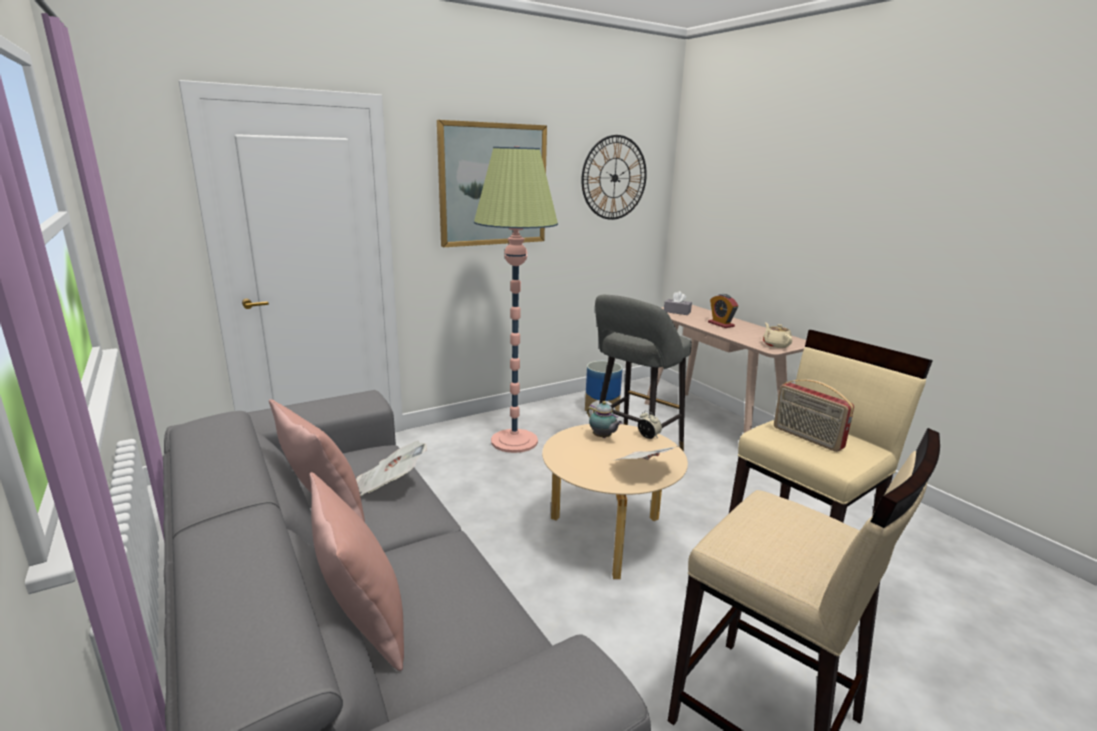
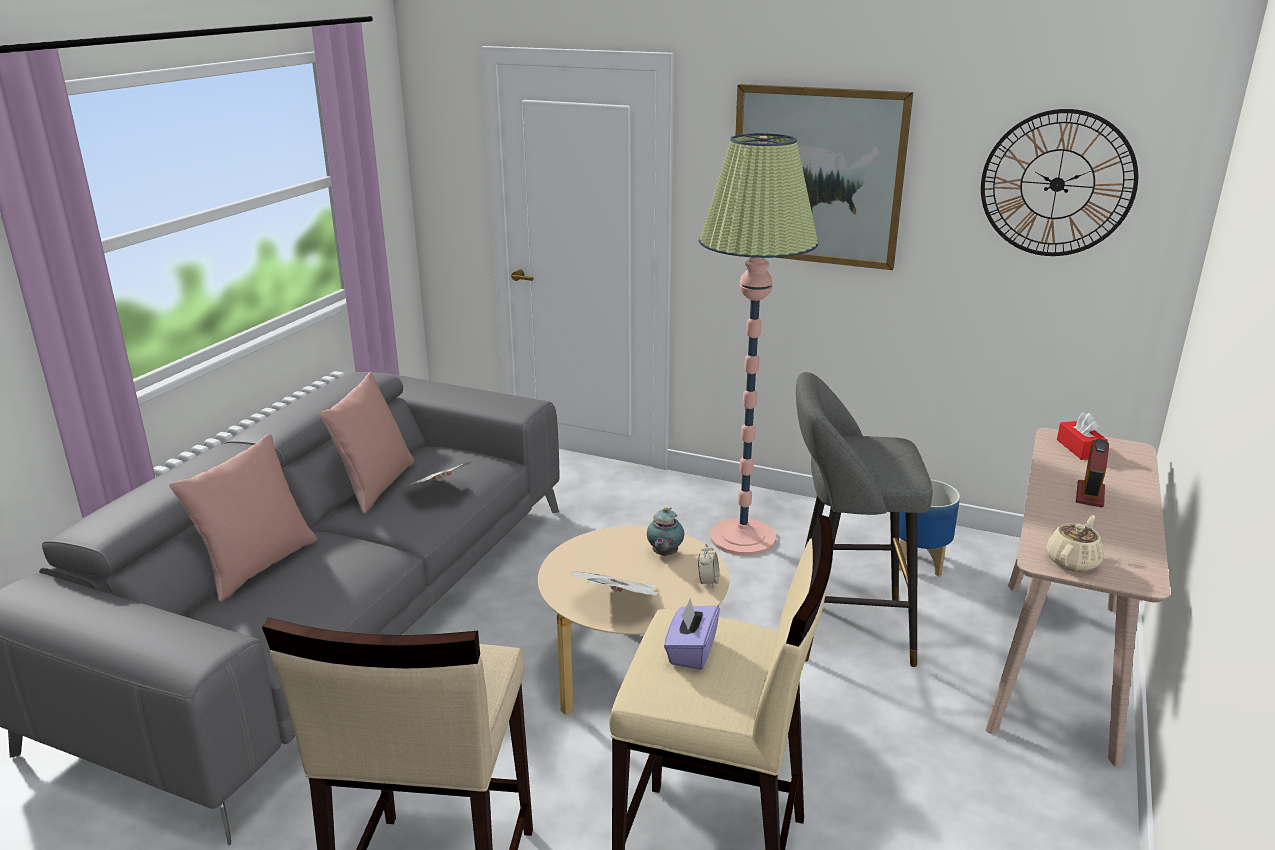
camera: 55 degrees right, 5 degrees up
grey tissue box [664,291,692,315] -> red tissue box [1057,413,1108,460]
radio [774,379,854,452] -> purple tissue box [664,598,720,670]

